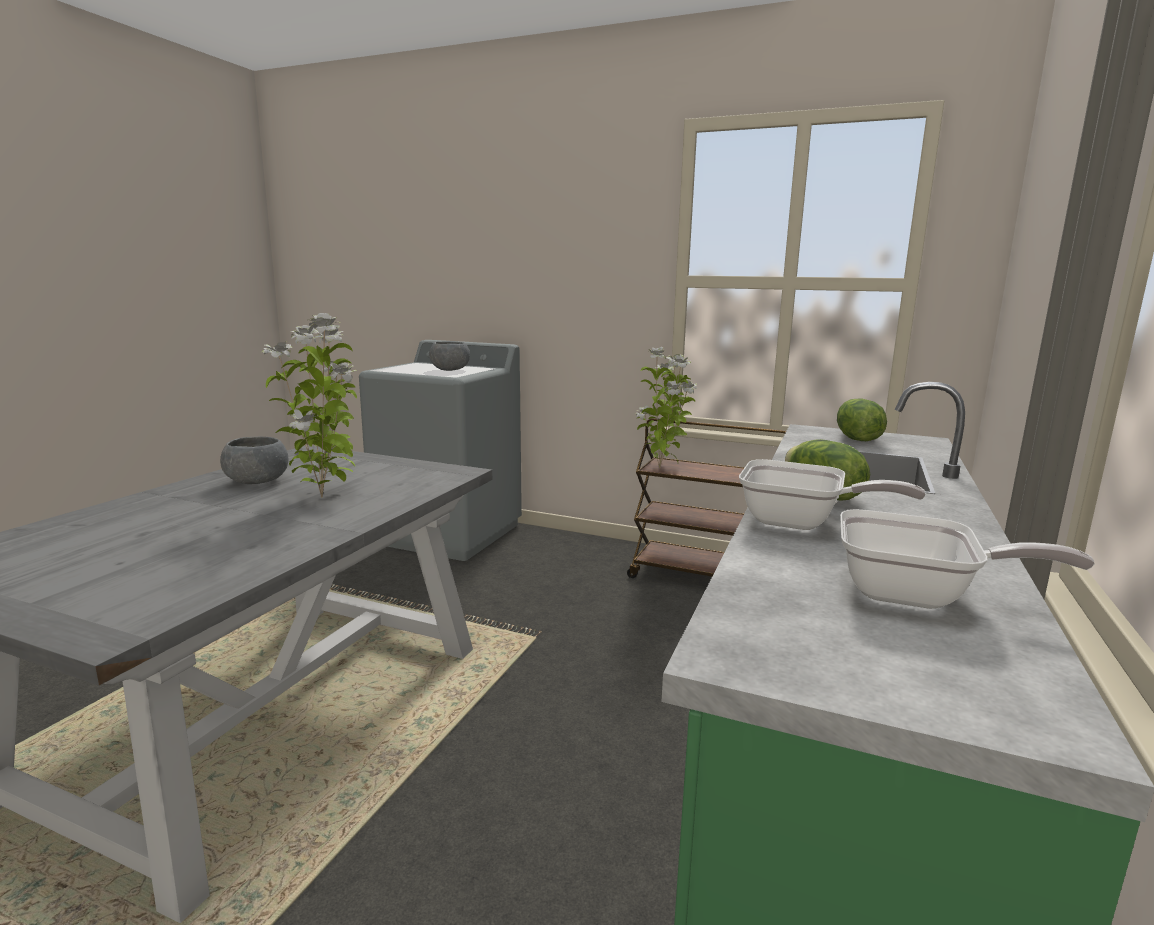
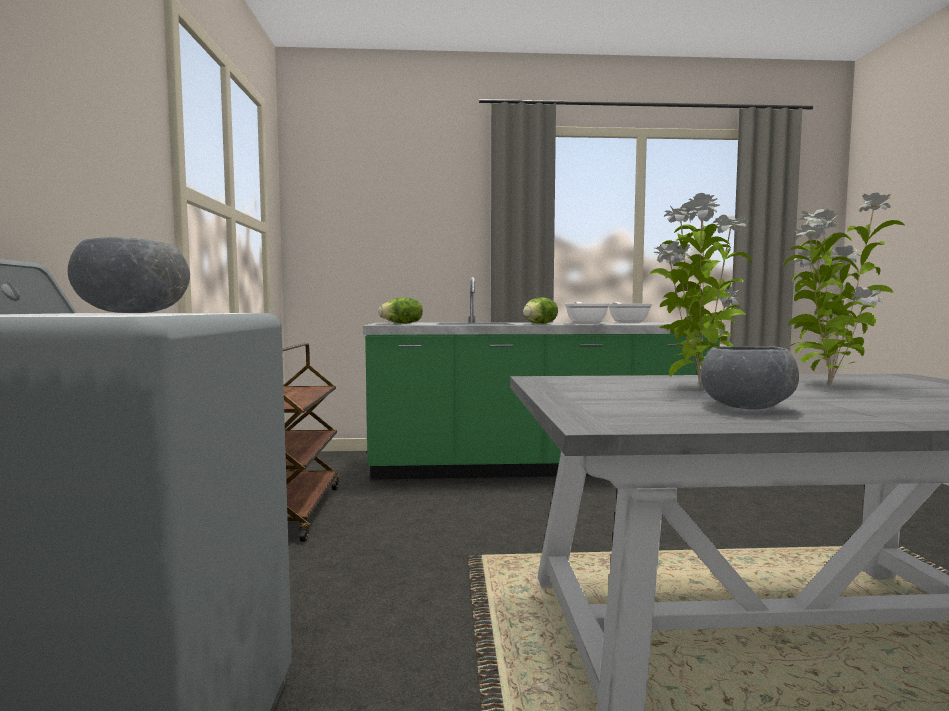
camera: 115 degrees left, 10 degrees down
potted plant [636,347,697,468] -> potted plant moved to [783,193,905,385]

